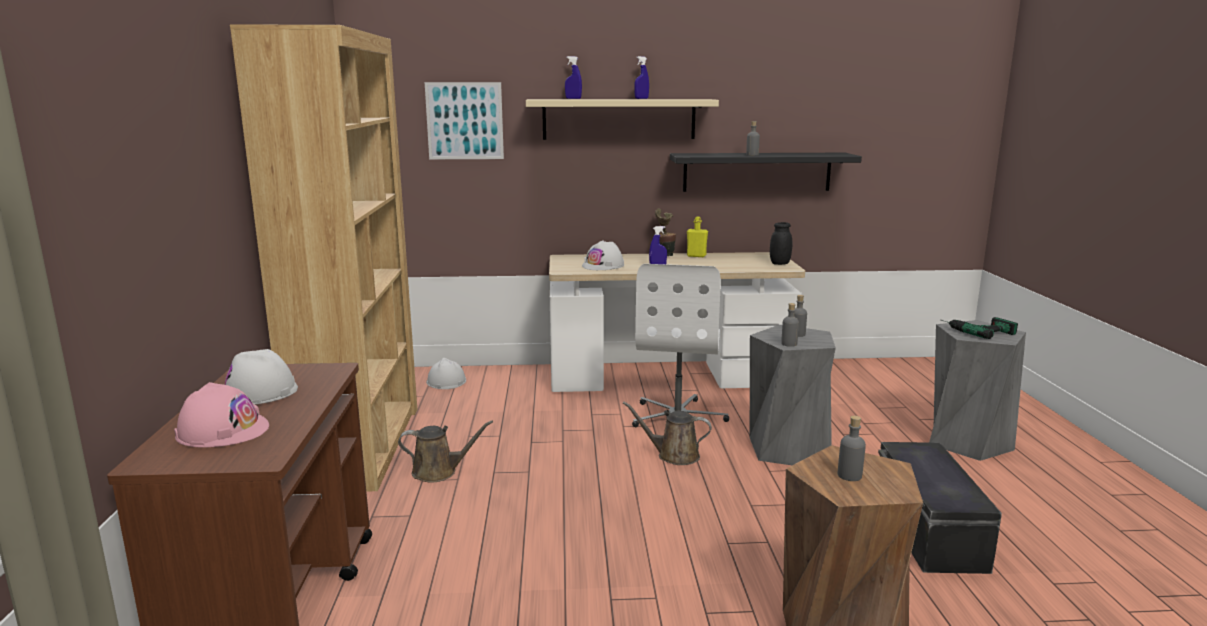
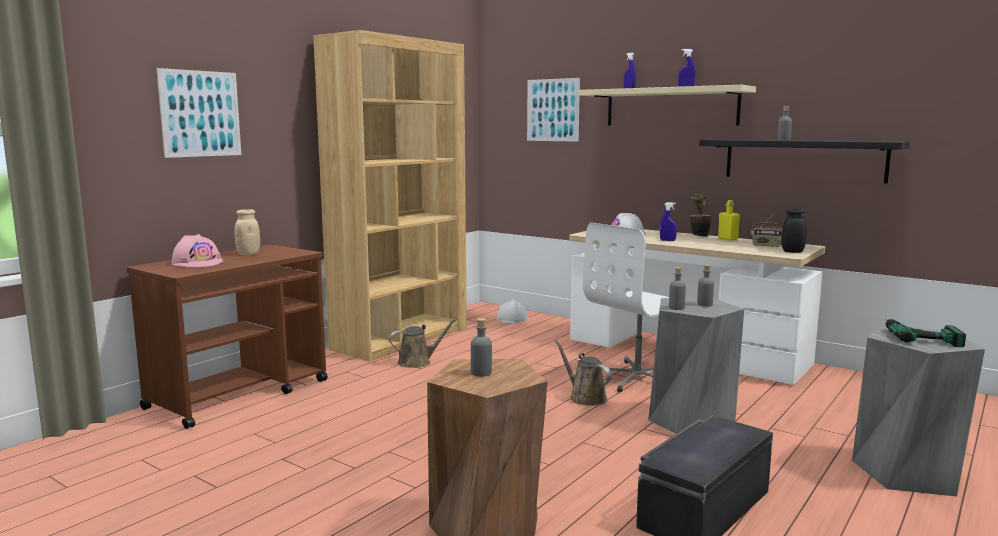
camera: 40 degrees right, 5 degrees down
white hard hat [224,349,298,405] -> beige jar [234,209,260,255]
brown watering can [398,420,493,483] -> brown watering can turned 60 degrees counterclockwise [389,318,458,368]
none -> picture [156,68,241,158]
none -> radio [751,213,783,247]

